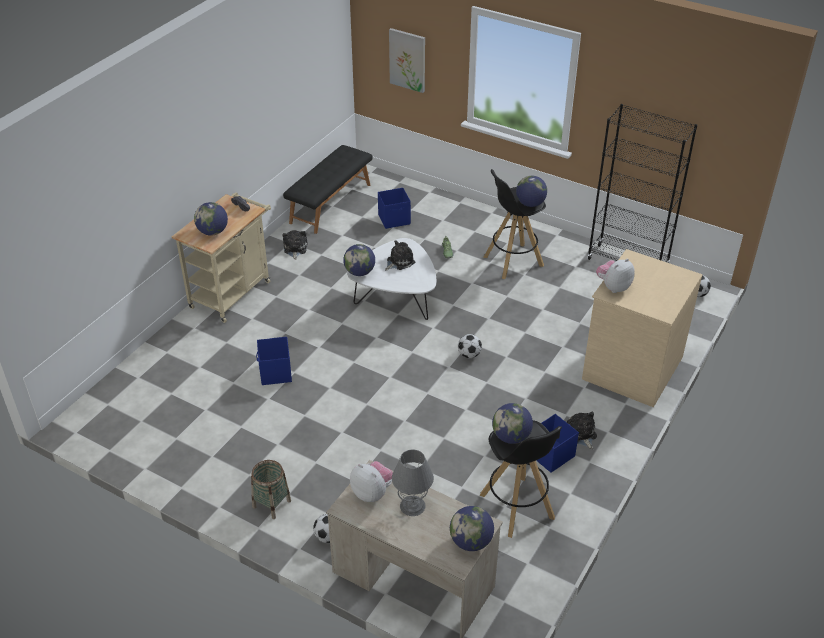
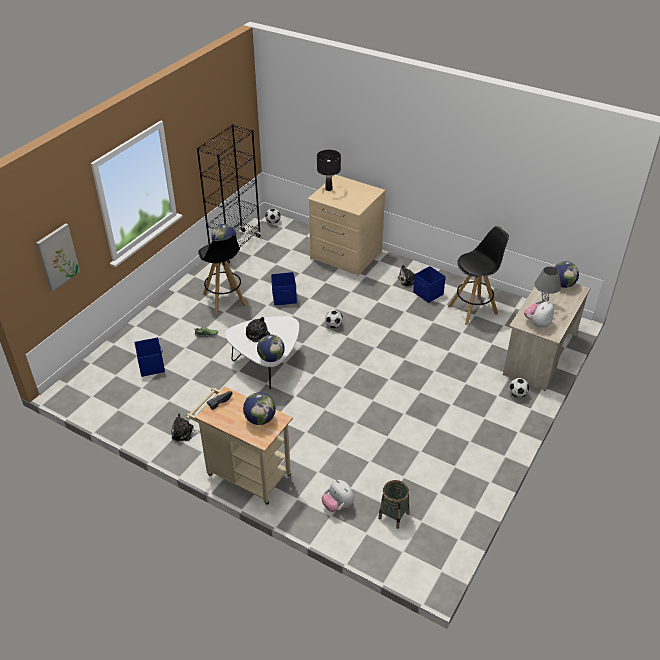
camera: 90 degrees left, 0 degrees up
basket [251,460,291,519] -> basket moved to [378,480,409,529]
blue storage box [256,337,292,385] -> blue storage box moved to [271,272,297,306]
black bench [283,145,373,234] -> none
globe [492,403,533,444] -> none
plush toy [596,259,635,293] -> plush toy moved to [322,480,354,512]
none -> black table lamp [317,150,341,191]

